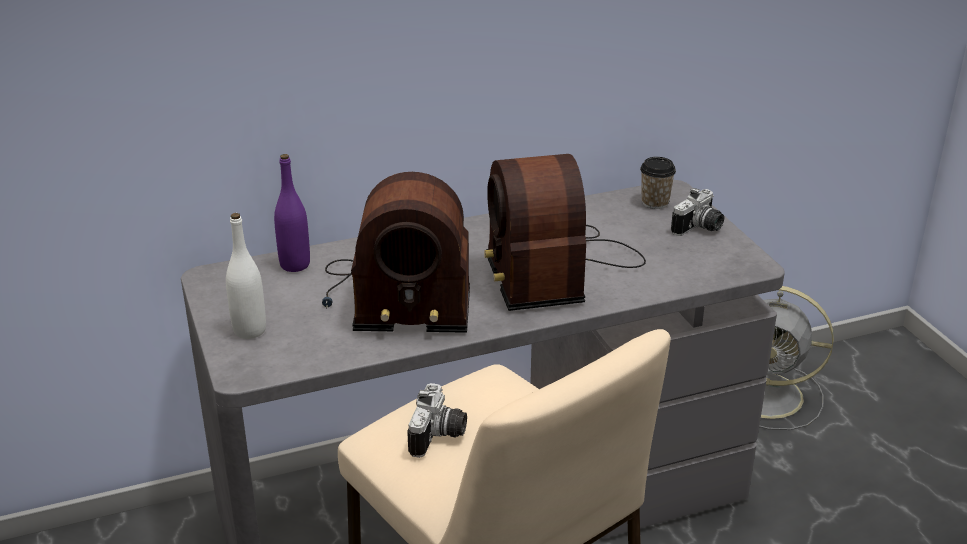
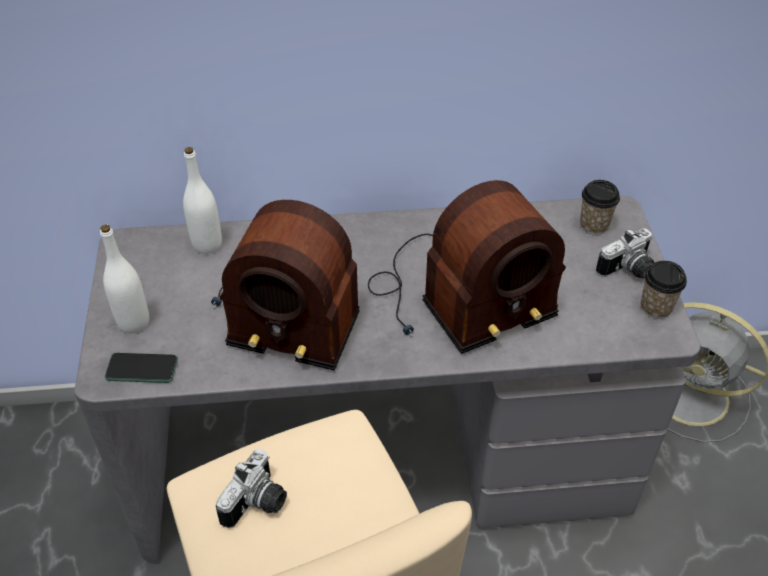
camera: 15 degrees right, 15 degrees up
purple bottle [274,154,310,272] -> white bottle [183,147,222,254]
radio [484,154,646,311] -> radio turned 120 degrees counterclockwise [368,180,566,354]
none -> phone [105,353,178,383]
none -> cup [641,260,687,319]

